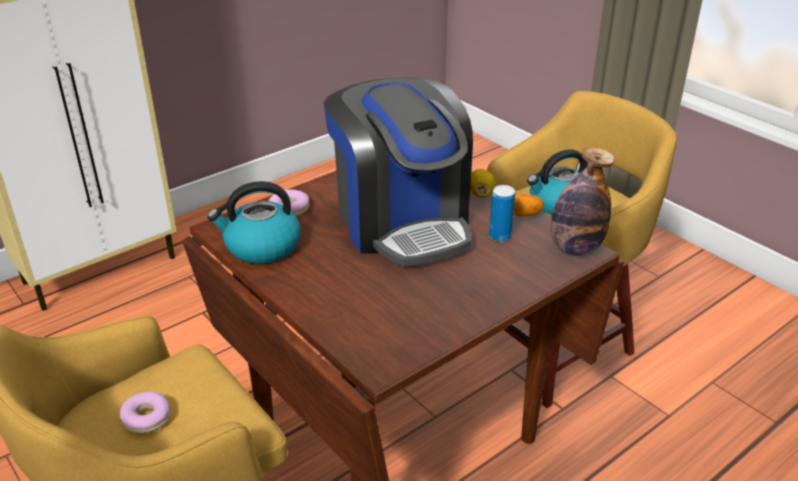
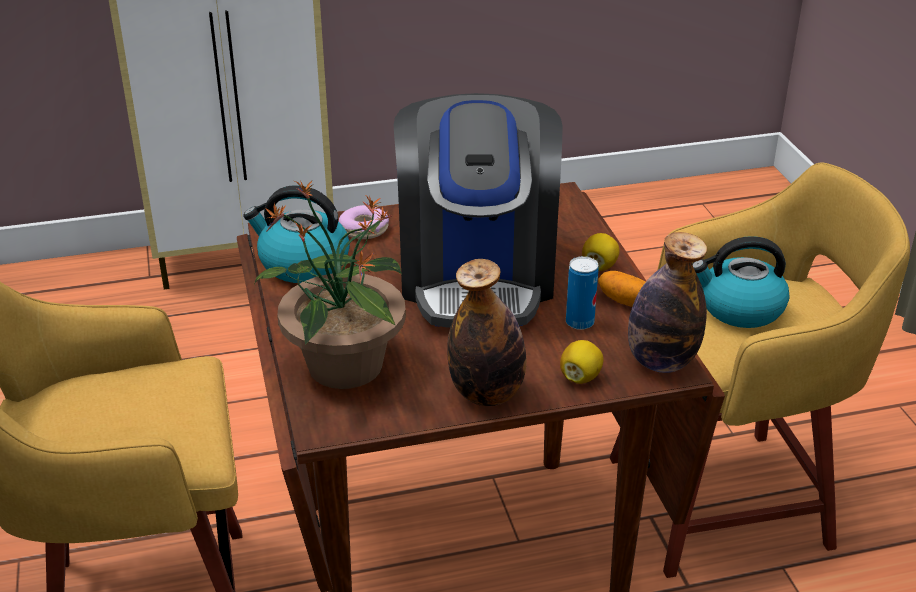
camera: 25 degrees right, 0 degrees up
donut [120,391,170,433] -> none
none -> potted plant [254,180,406,389]
none -> bottle [447,259,526,406]
none -> lemon [560,340,603,384]

